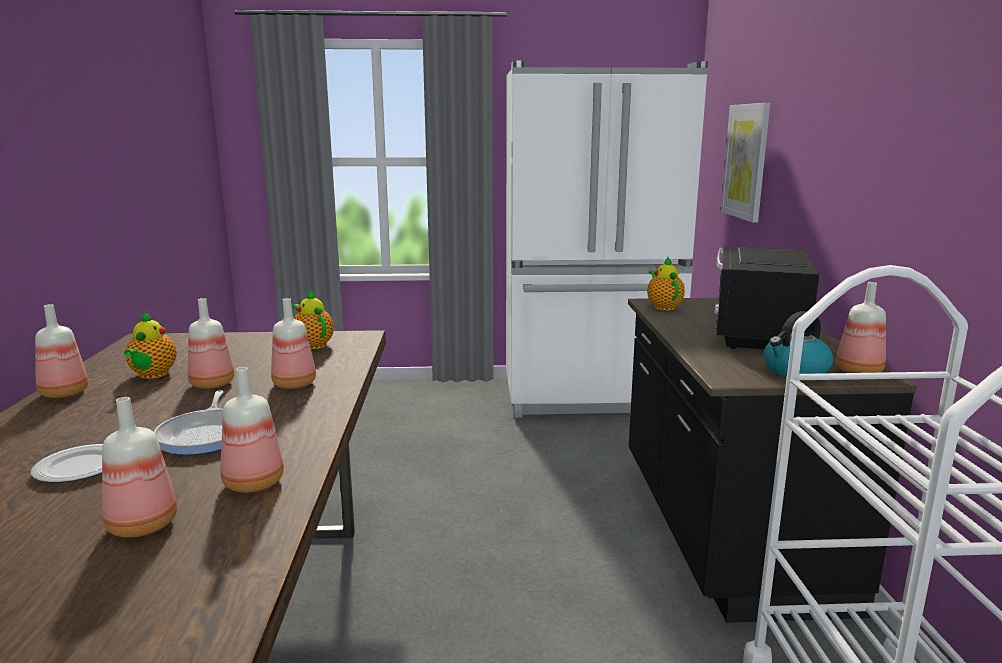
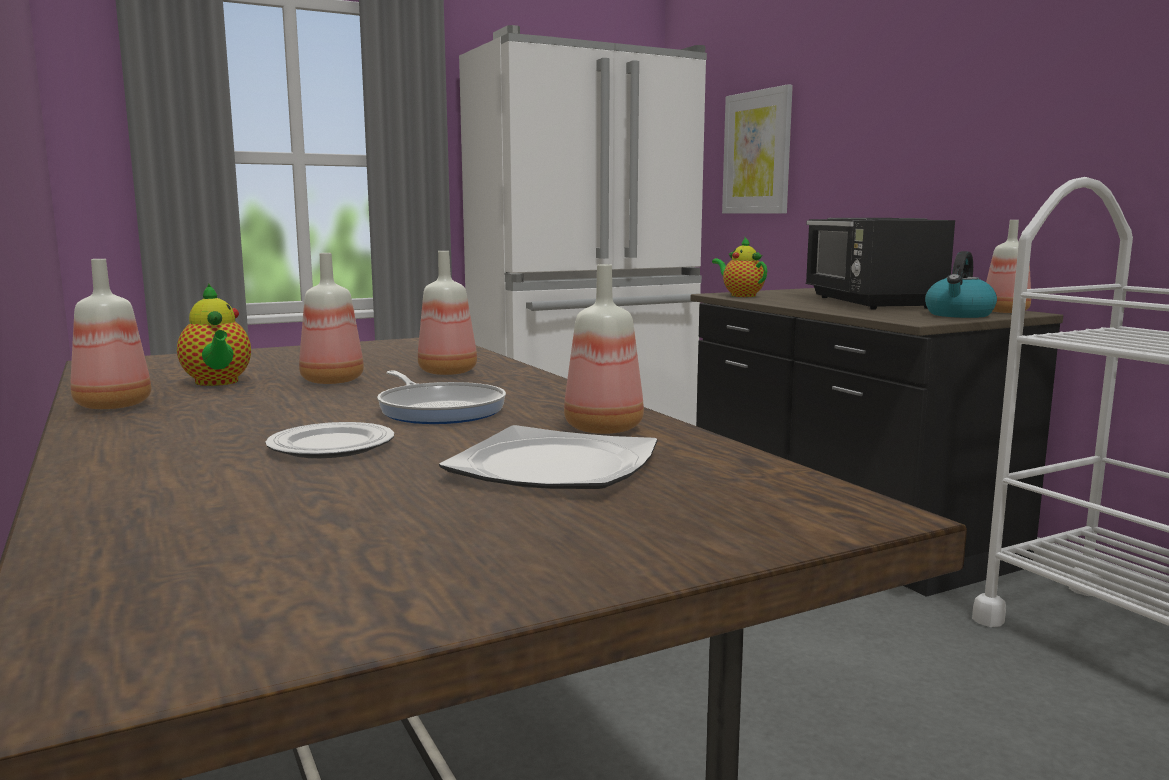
camera: 25 degrees left, 5 degrees down
bottle [102,397,177,538] -> plate [439,425,657,489]
teapot [293,290,334,349] -> none

